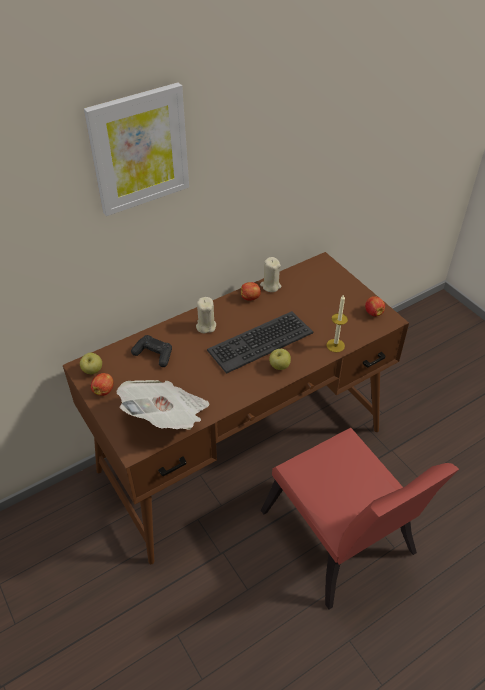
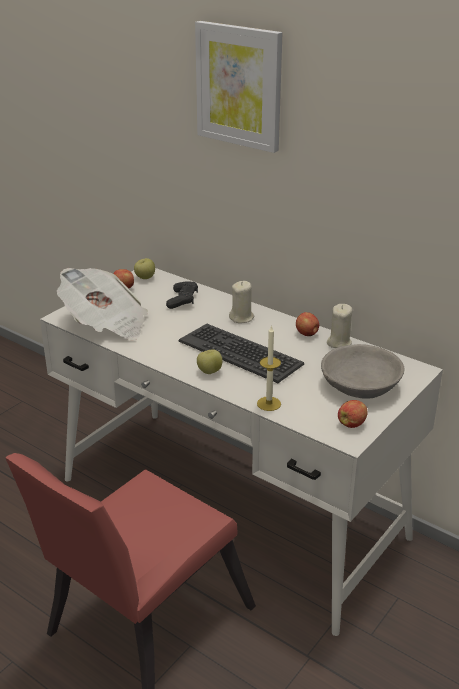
camera: 70 degrees right, 15 degrees down
brown desk [63,252,409,564] -> white desk [40,268,443,636]
none -> grey bowl [321,344,405,399]

